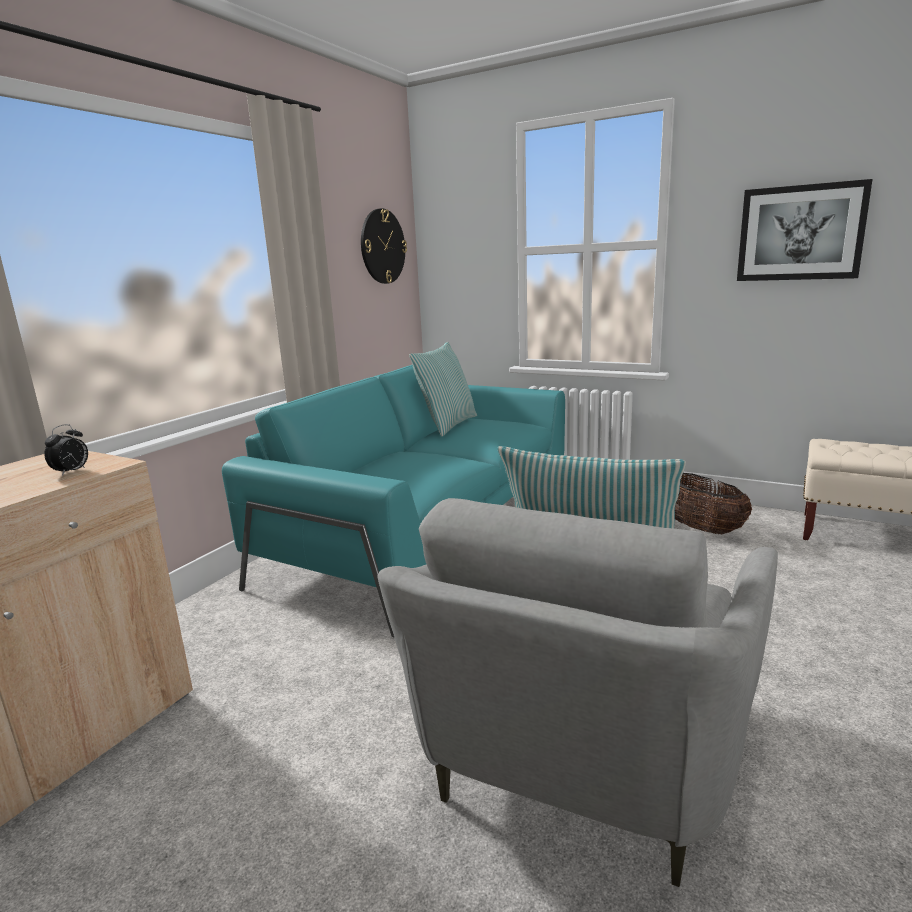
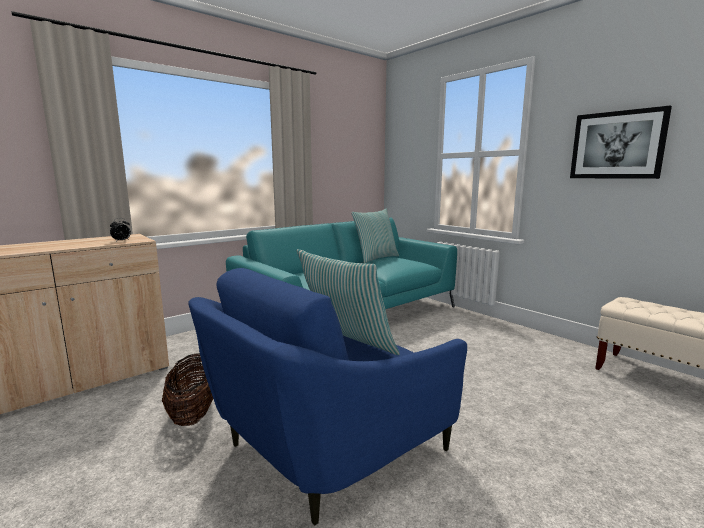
camera: 20 degrees right, 5 degrees down
wall clock [361,208,407,284] -> none
grey armchair [377,498,778,887] -> blue armchair [188,268,467,526]
basket [675,473,752,534] -> basket moved to [162,353,213,426]

